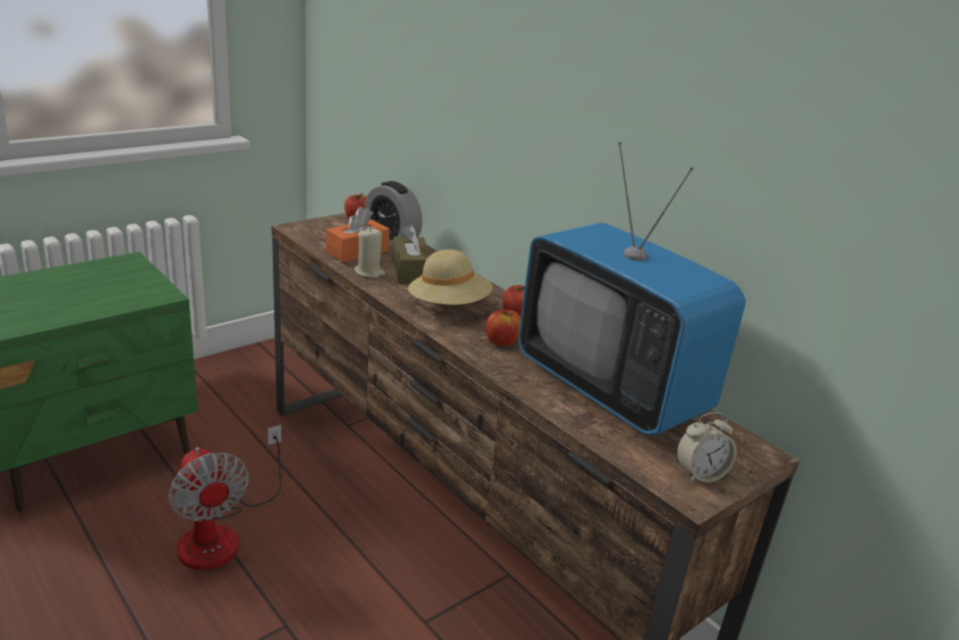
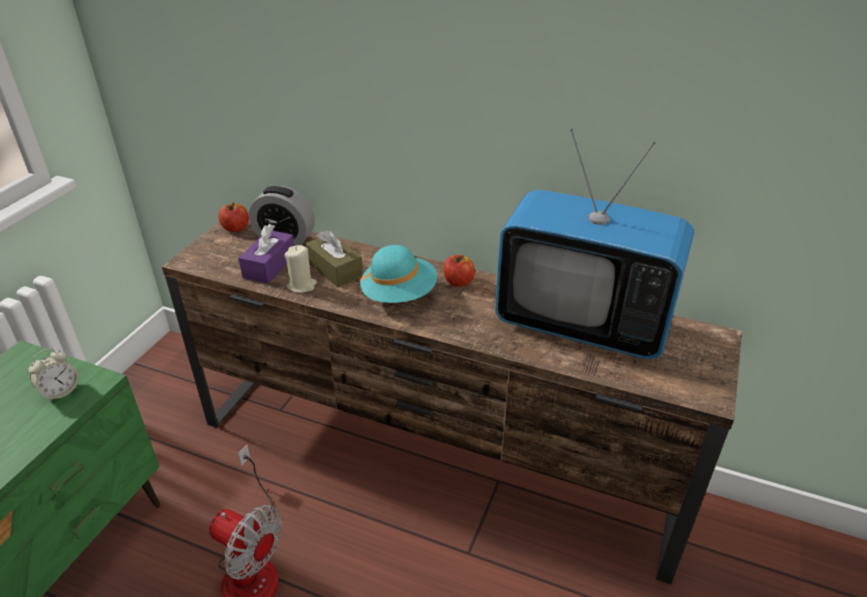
camera: 25 degrees left, 10 degrees up
orange tissue box [326,207,390,262] -> purple tissue box [238,224,294,284]
beige hat [408,249,493,305] -> turquoise hat [360,245,437,303]
apple [486,310,521,346] -> none
alarm clock [676,412,737,483] -> alarm clock moved to [29,348,79,402]

